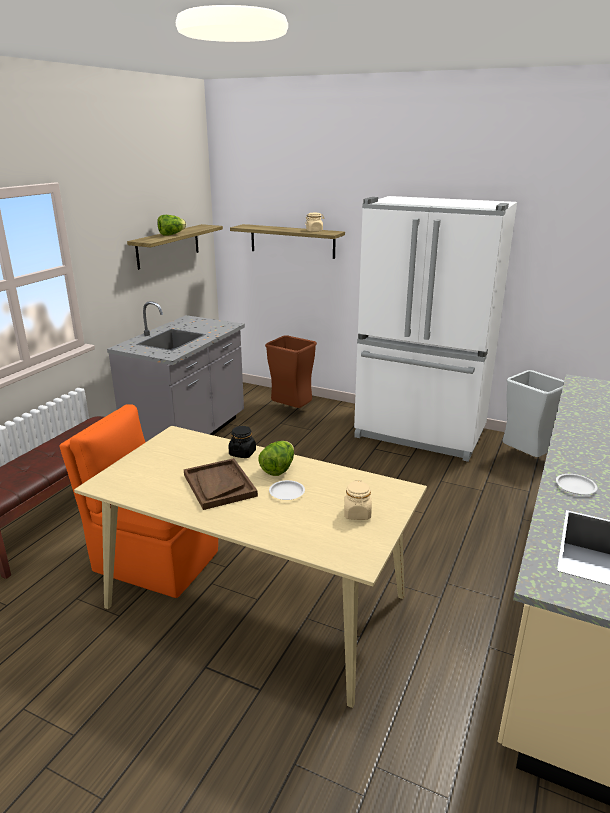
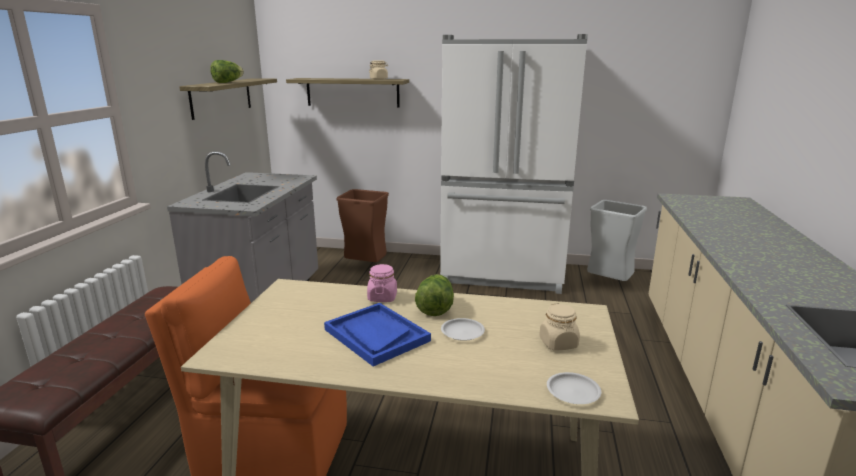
camera: 15 degrees left, 5 degrees down
brown tray [184,458,258,510] -> blue tray [324,303,431,367]
black jar [229,426,256,458] -> pink jar [367,264,397,302]
white plate [556,474,598,495] -> white plate moved to [547,372,601,404]

